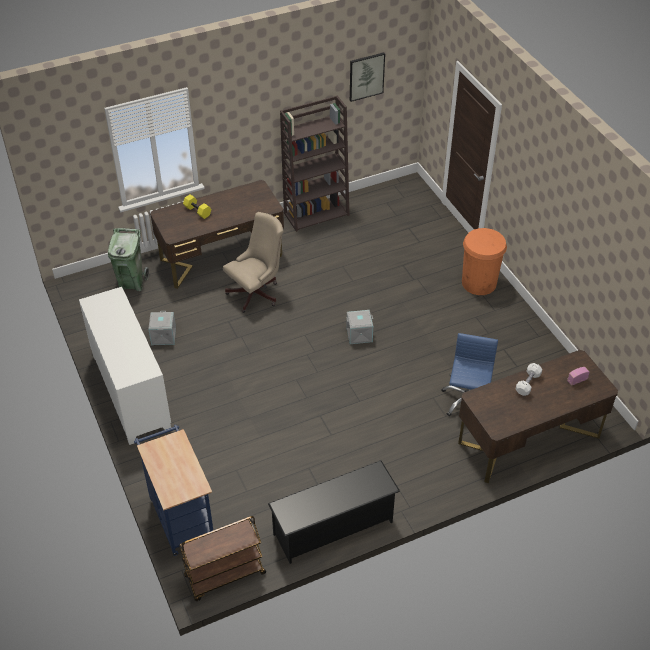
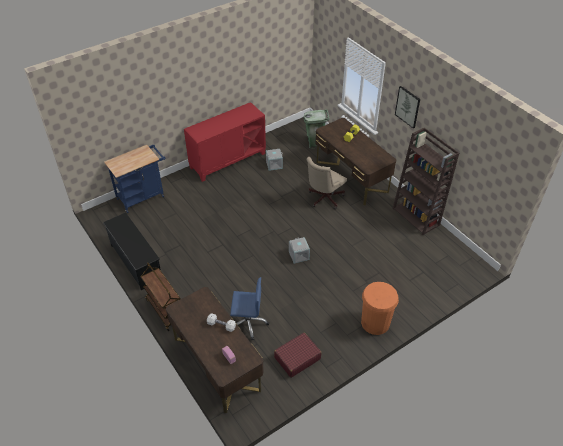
camera: 80 degrees right, 0 degrees up
white cabinet [79,287,171,445] -> red cabinet [184,102,266,182]
brown cart [179,516,266,601] -> brown cart moved to [141,262,180,331]
beige office chair [223,212,283,313] -> beige office chair turned 90 degrees clockwise [307,157,347,209]
picture [350,53,385,102] -> picture moved to [395,86,420,128]
none -> red suitcase [274,332,322,378]

